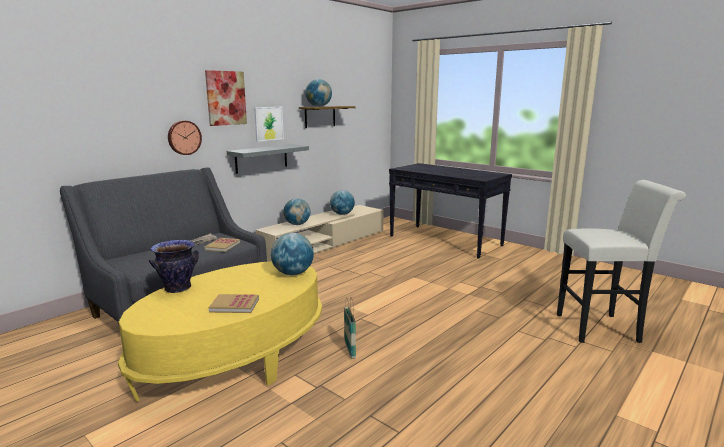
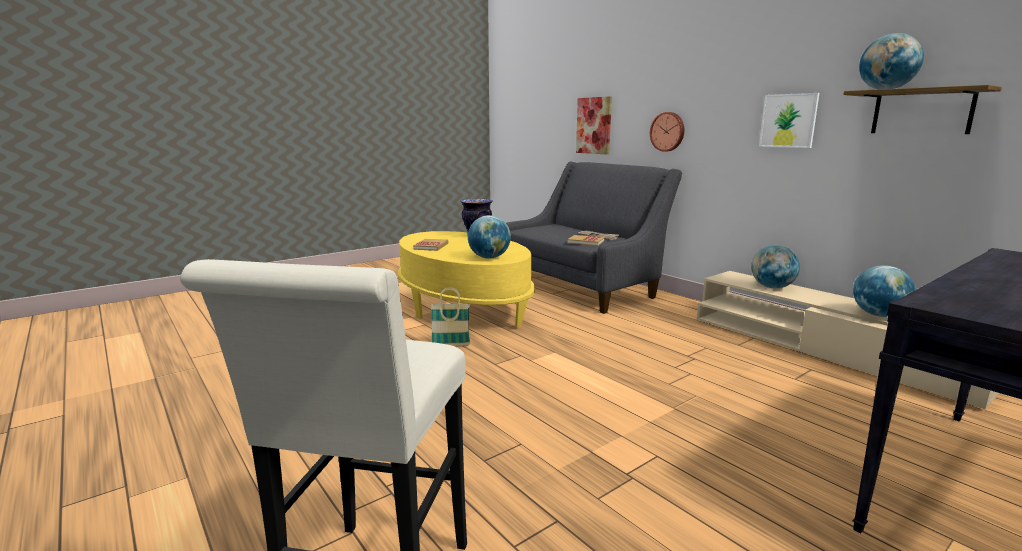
camera: 100 degrees right, 0 degrees up
picture [205,70,247,126] -> picture moved to [576,96,612,155]
grey shelf [227,144,309,174] -> none

